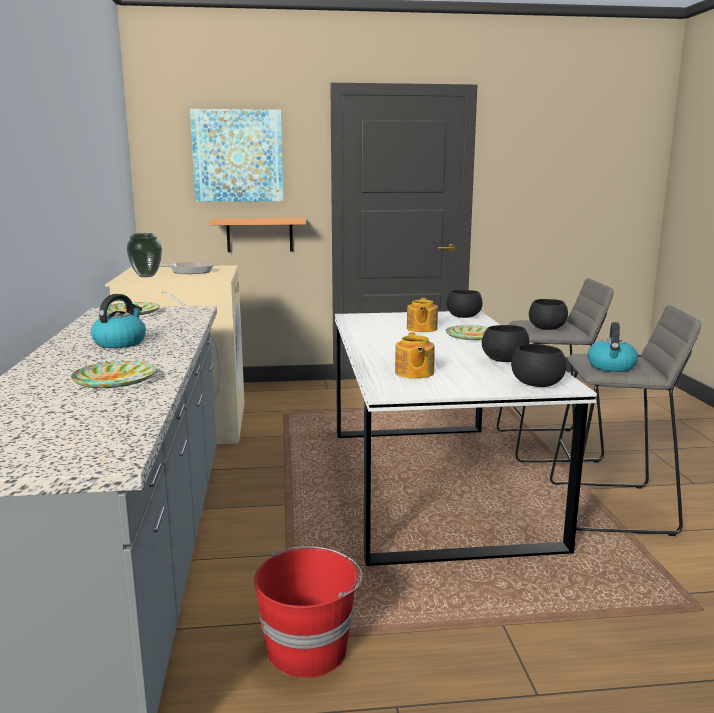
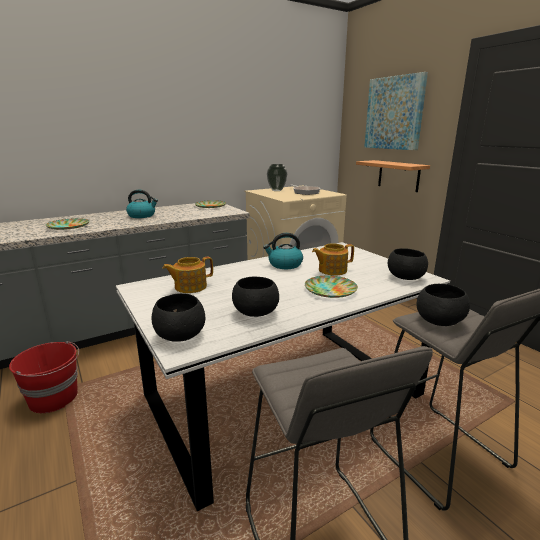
camera: 65 degrees right, 5 degrees up
kettle [587,322,638,372] -> kettle moved to [263,233,303,269]

